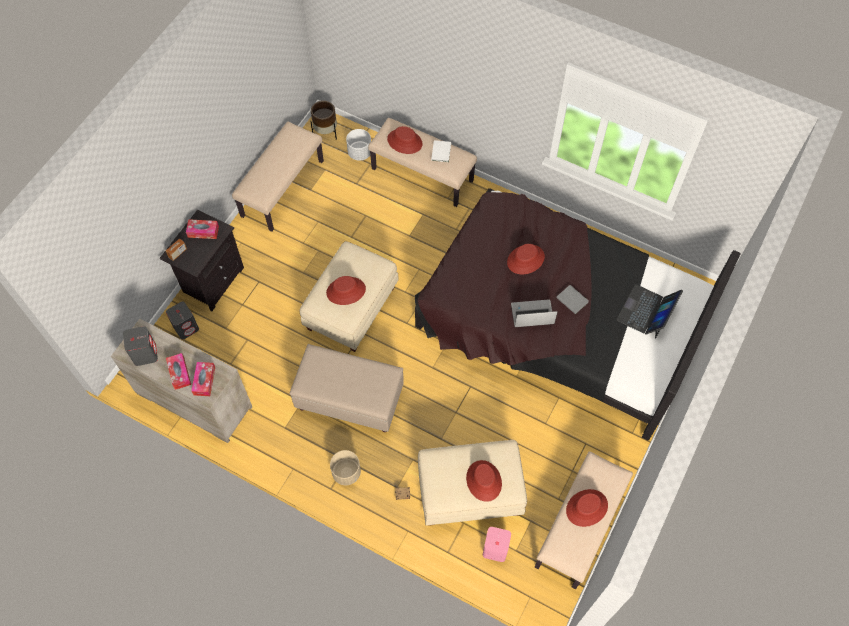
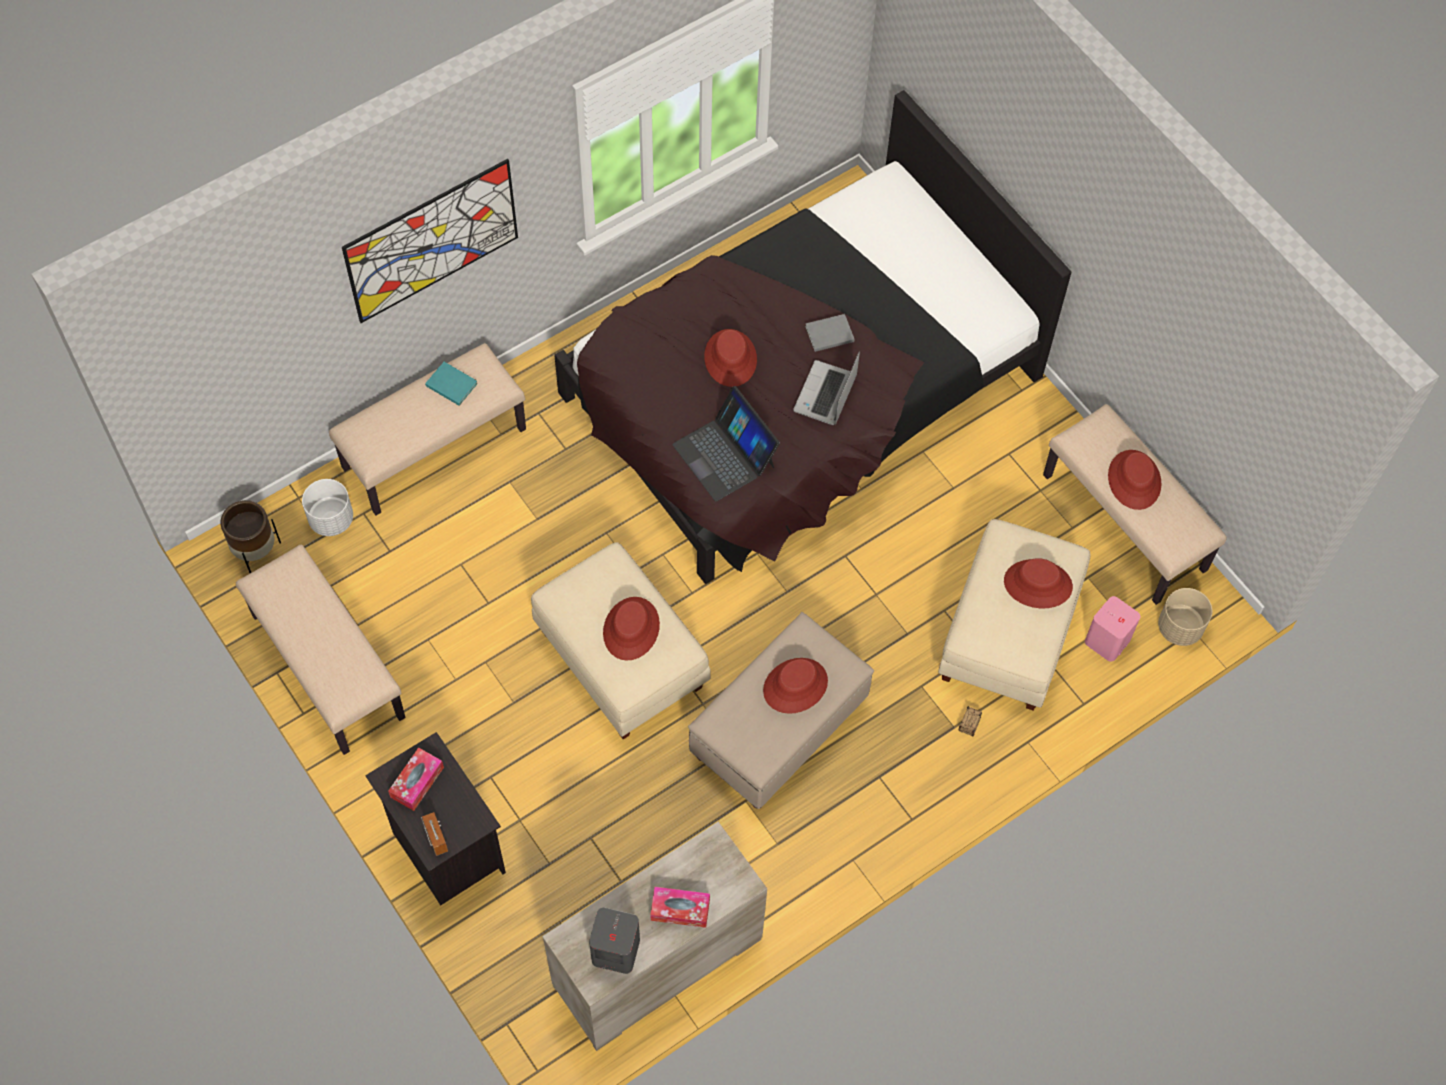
camera: 65 degrees left, 0 degrees up
grey speaker [166,301,199,339] -> none
tissue box [191,362,215,396] -> none
beige planter [330,450,361,485] -> beige planter moved to [1158,588,1212,646]
red hat [387,126,423,154] -> red hat moved to [763,658,828,714]
white book [431,140,451,162] -> turquoise book [425,362,478,405]
laptop [616,284,683,339] -> laptop moved to [672,386,780,501]
none -> picture [342,159,518,323]

